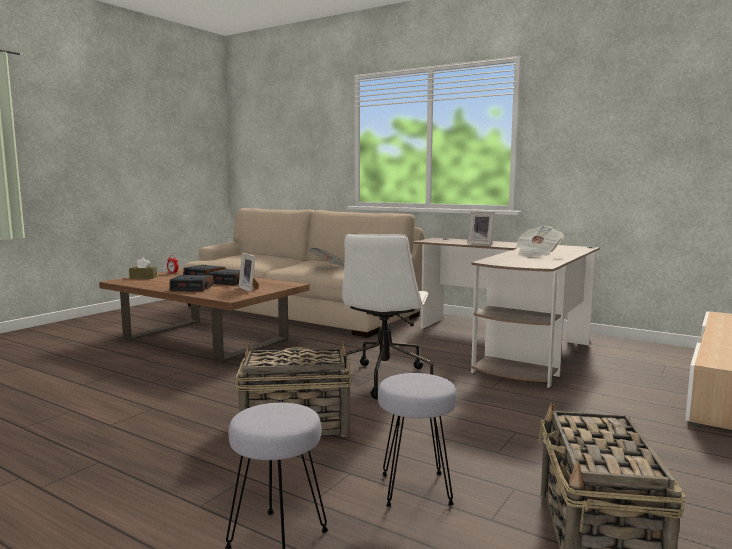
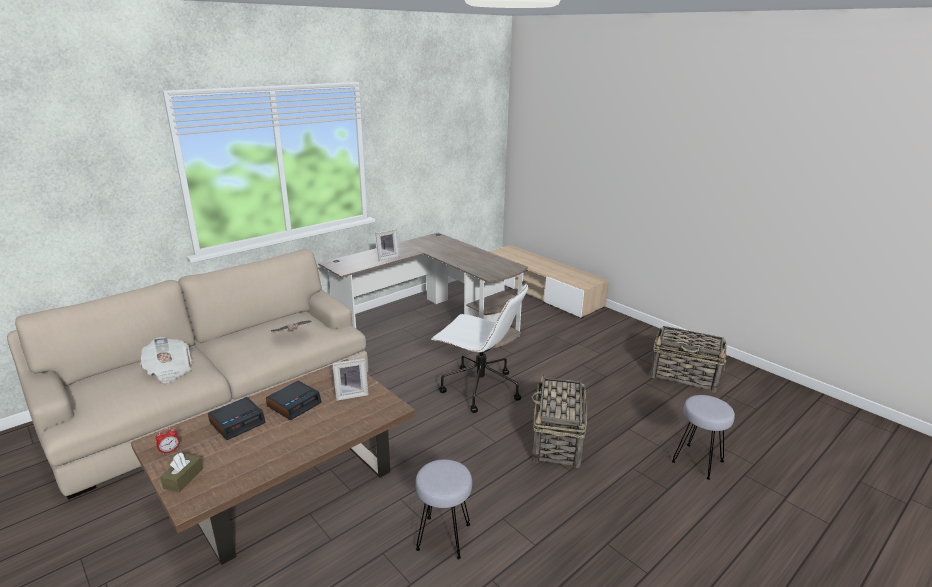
camera: 75 degrees left, 15 degrees up
alarm clock [169,275,214,292] -> none
grey stool [378,373,457,507] -> grey stool moved to [415,459,472,559]
newspaper [516,226,564,257] -> newspaper moved to [140,337,191,384]

